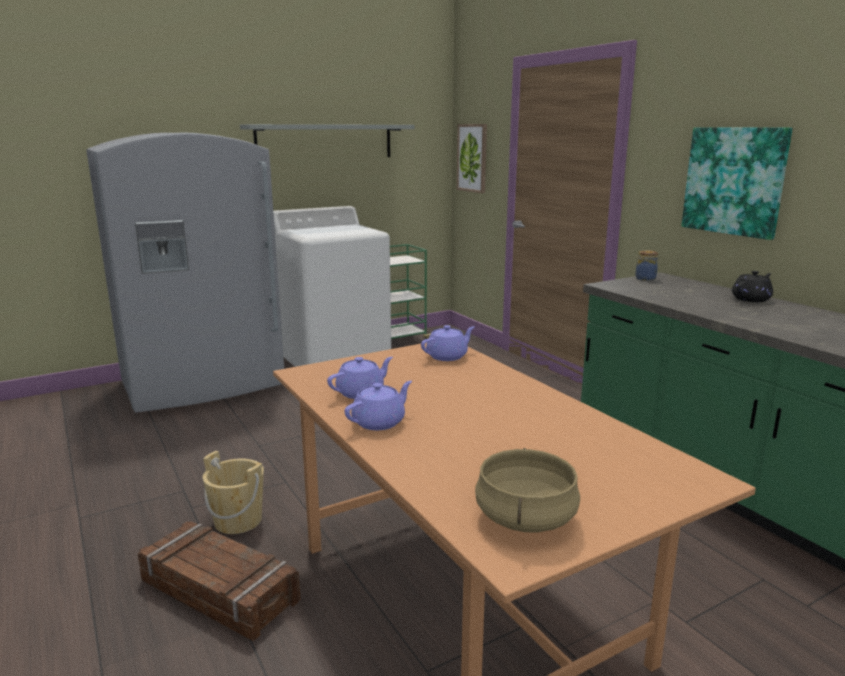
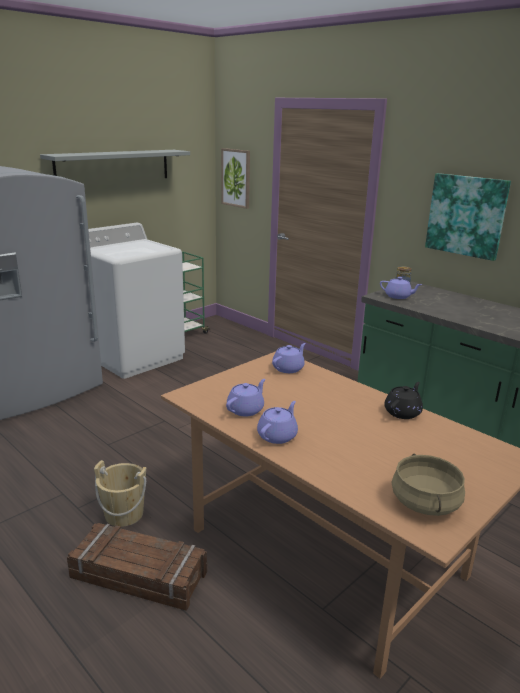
camera: 15 degrees left, 5 degrees up
black teapot [732,271,773,302] -> black teapot moved to [384,382,423,419]
none -> purple teapot [380,277,422,299]

